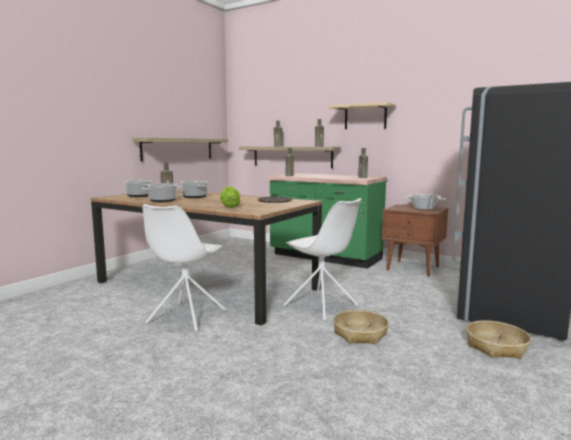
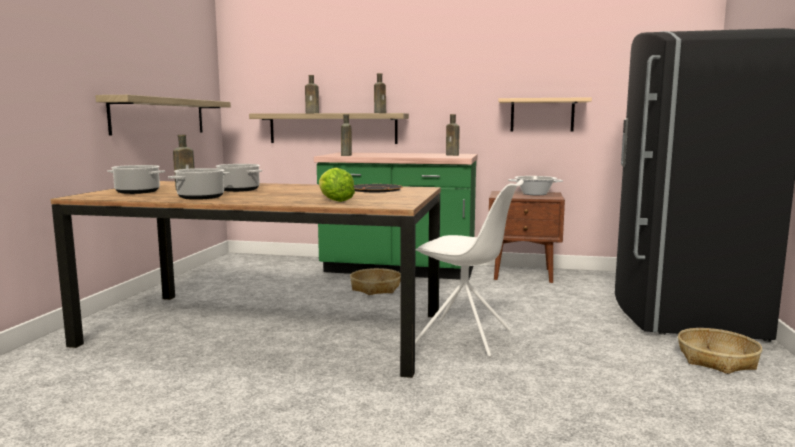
camera: 20 degrees left, 0 degrees up
white chair [142,204,226,332] -> none
beige shelf [328,102,396,129] -> beige shelf moved to [498,97,592,132]
basket [333,310,389,344] -> basket moved to [350,268,400,295]

